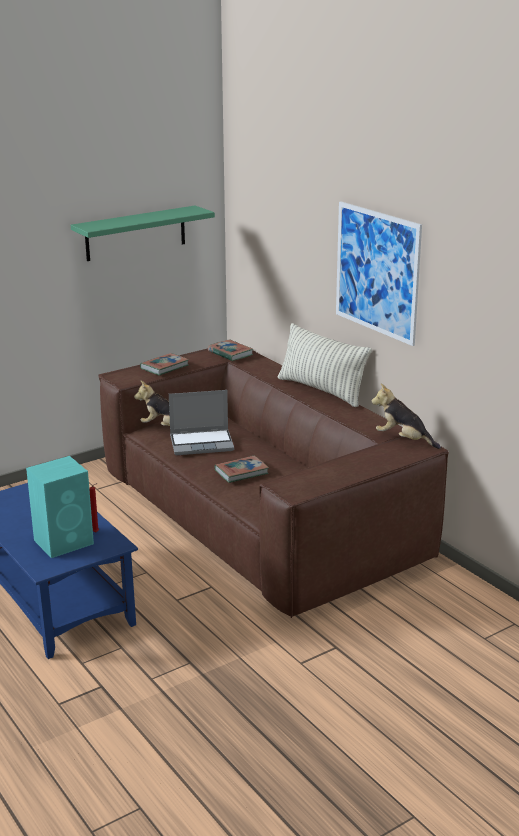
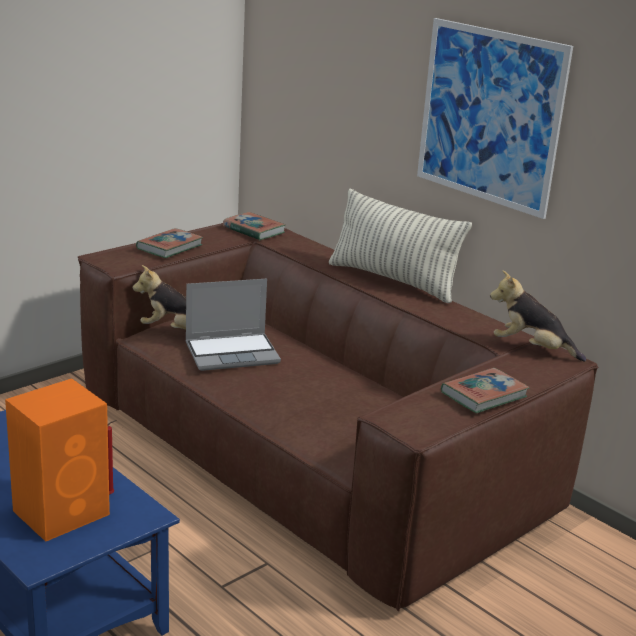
camera: 10 degrees left, 0 degrees up
turquoise speaker [26,456,94,558] -> orange speaker [5,378,110,542]
green shelf [71,206,215,261] -> none
book [215,456,269,483] -> book moved to [441,368,529,413]

